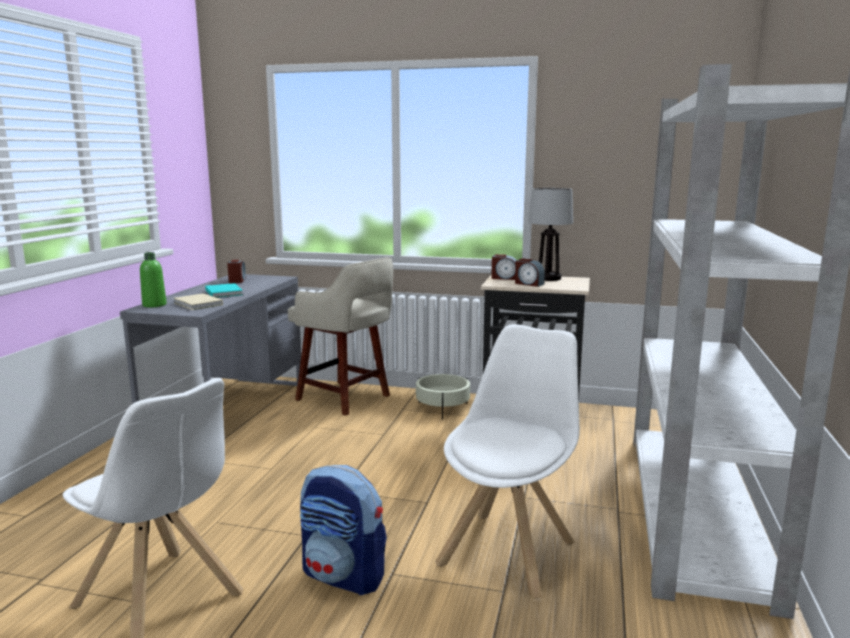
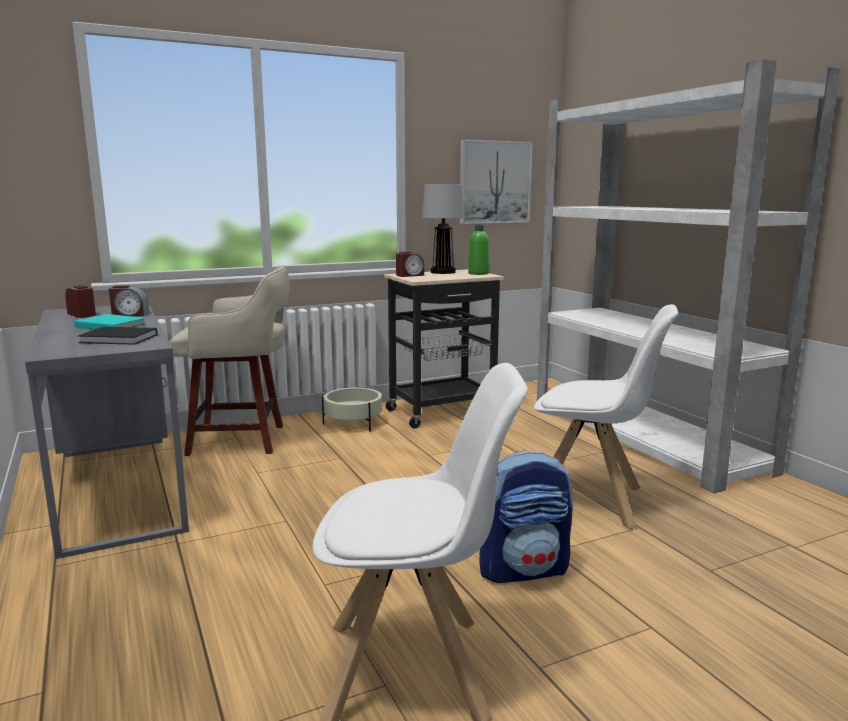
camera: 40 degrees left, 0 degrees up
green bottle [140,252,167,307] -> green bottle moved to [468,225,489,275]
beige book [173,293,223,310] -> black book [78,327,157,345]
white chair [435,324,580,599] -> white chair turned 120 degrees clockwise [534,304,678,529]
alarm clock [515,258,545,287] -> alarm clock moved to [109,285,149,316]
none -> picture [460,139,533,224]

